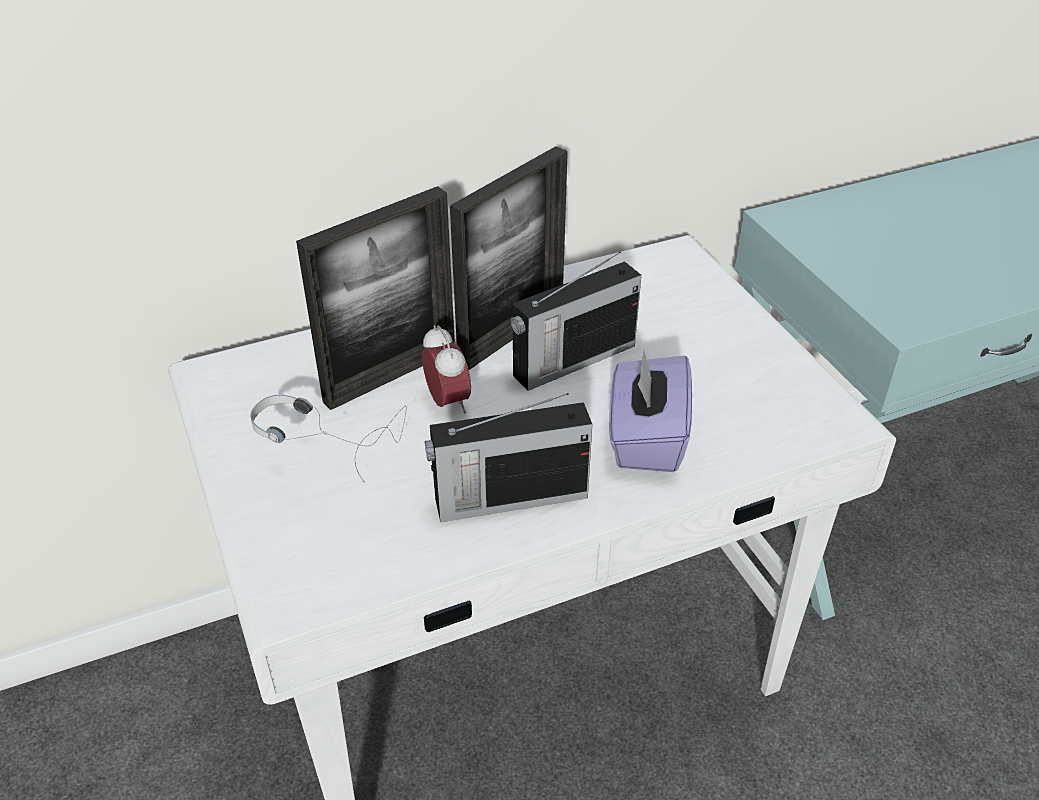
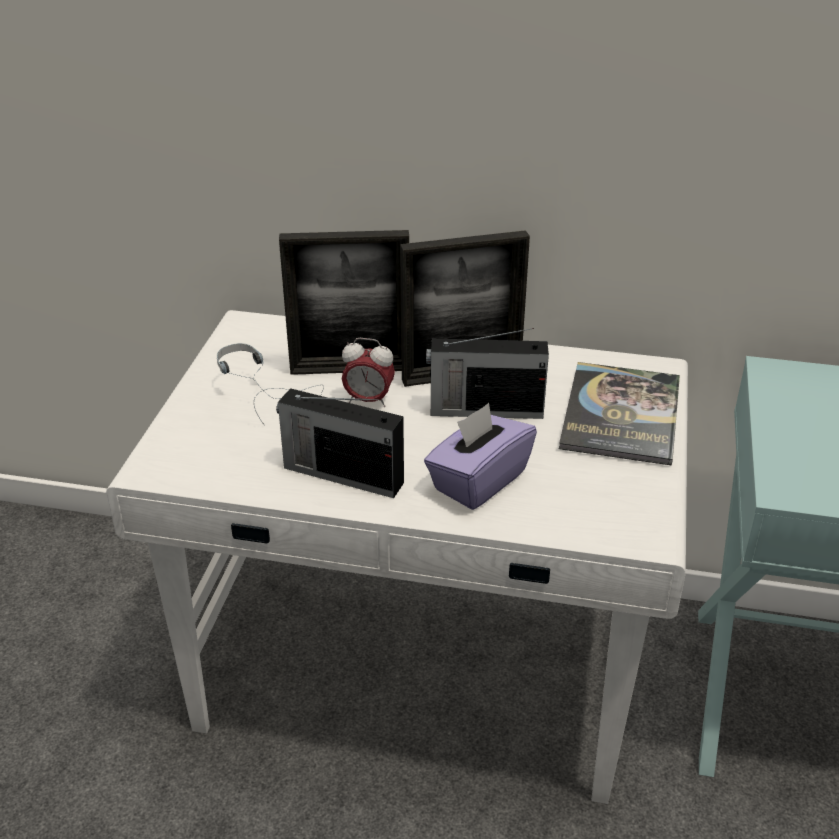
camera: 35 degrees right, 5 degrees down
alarm clock [422,325,471,413] -> alarm clock turned 90 degrees clockwise [342,338,395,407]
none -> book [559,362,680,466]

